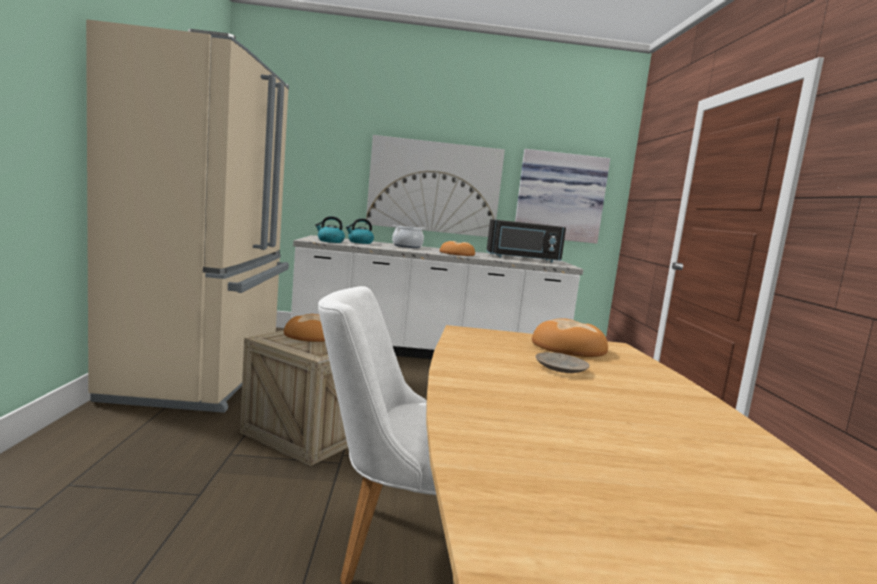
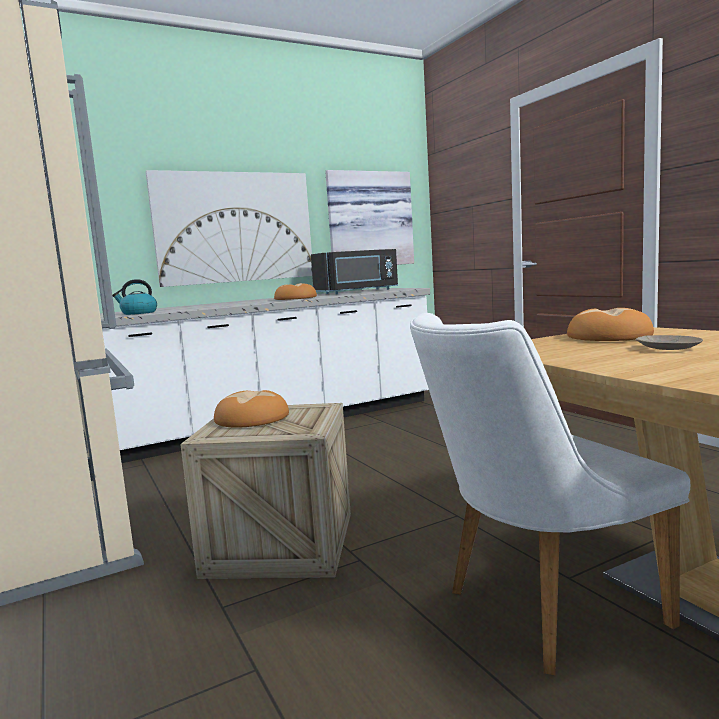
camera: 25 degrees left, 0 degrees up
kettle [346,218,374,244] -> none
cooking pot [392,225,425,248] -> none

